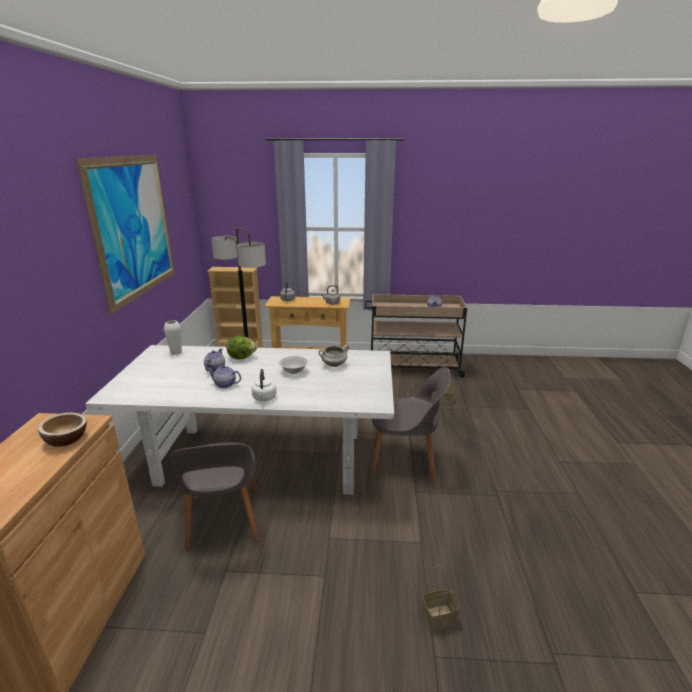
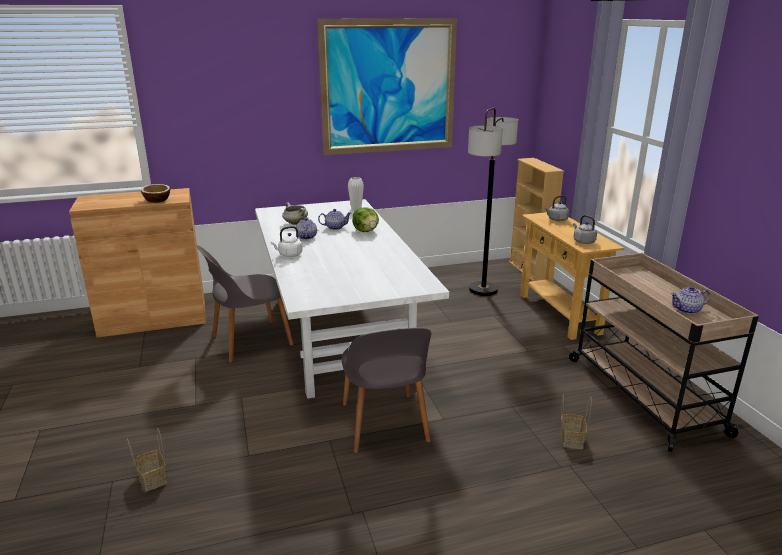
camera: 70 degrees right, 0 degrees up
white bowl [279,356,308,374] -> none
white cooking pot [319,345,349,367] -> white cooking pot moved to [282,203,308,225]

